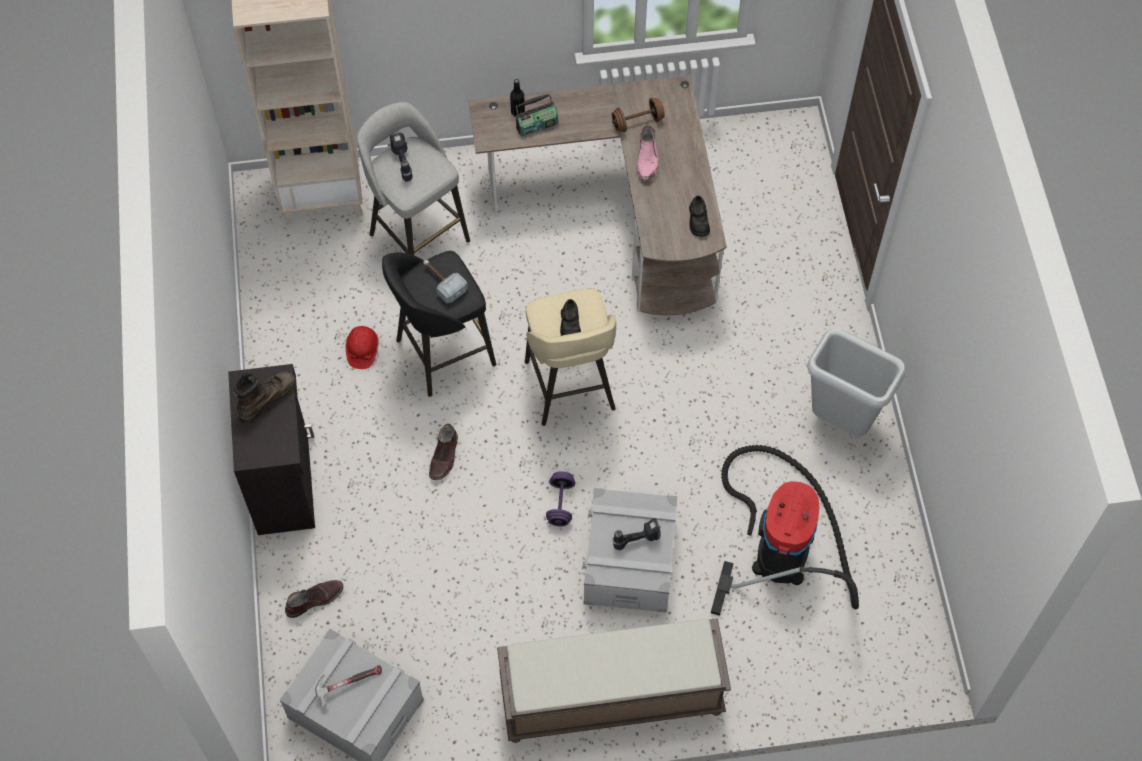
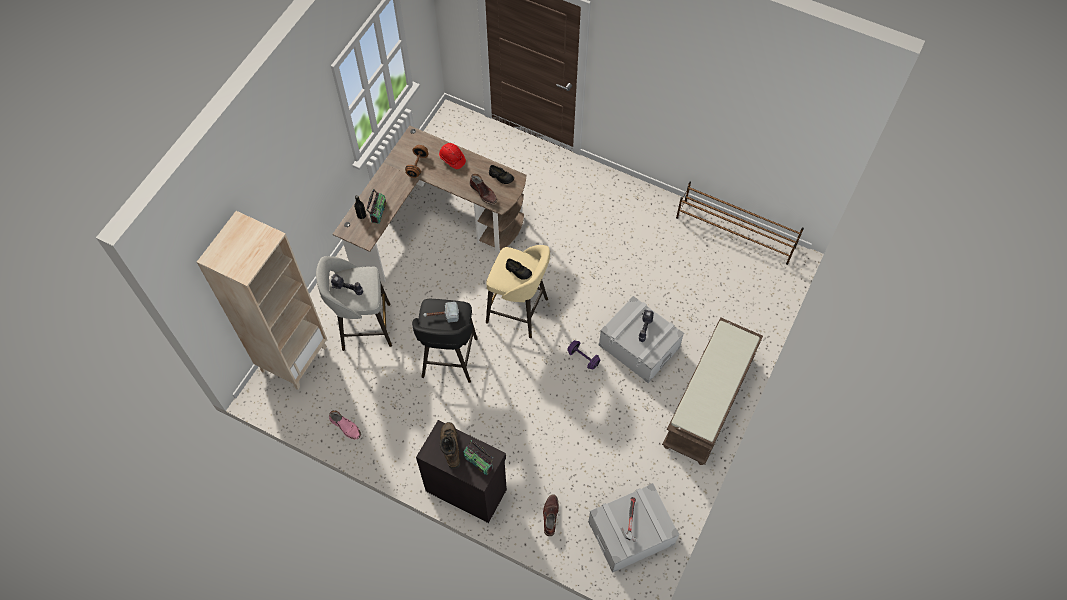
camera: 55 degrees left, 0 degrees up
red hard hat [346,326,379,369] -> red hard hat moved to [439,143,466,169]
brown boot [429,424,458,480] -> brown boot moved to [470,174,497,205]
pink boot [637,125,659,180] -> pink boot moved to [329,411,361,440]
vacuum cleaner [711,445,859,616] -> none
grey trash can [807,329,906,436] -> none
none -> radio [463,440,493,475]
none -> brown shoe rack [676,181,804,265]

